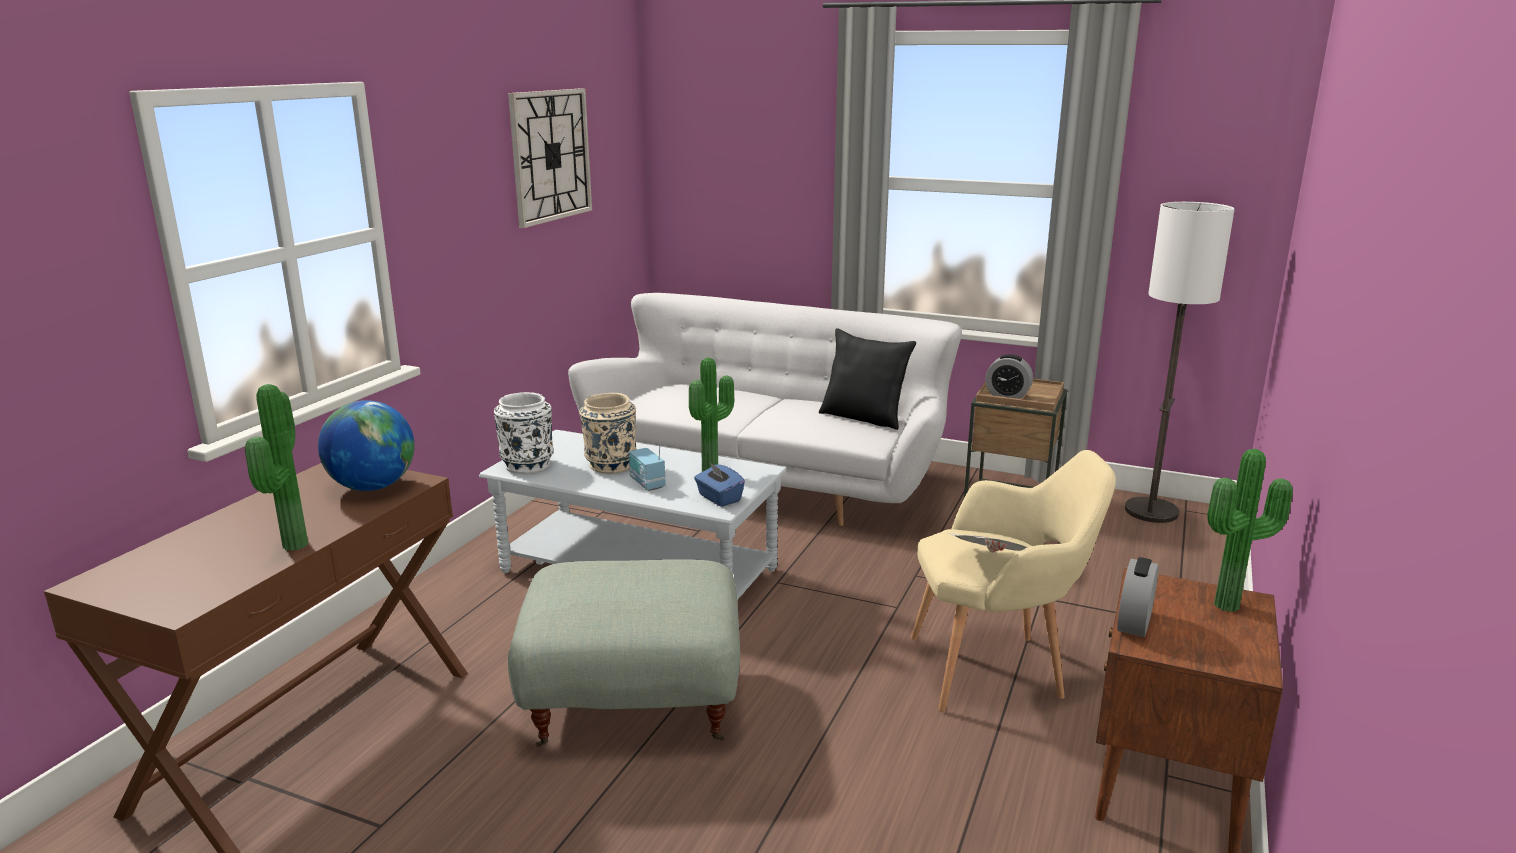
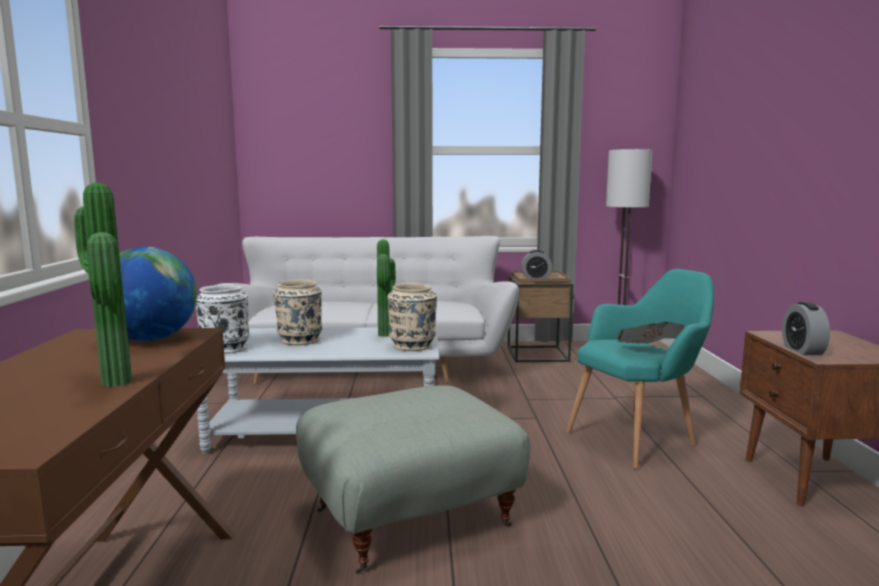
camera: 25 degrees left, 10 degrees down
wall clock [508,88,592,228] -> none
radio [629,443,666,491] -> none
blue tissue box [694,461,745,507] -> beige vase [387,283,437,351]
black pillow [819,328,916,430] -> none
beige armchair [911,450,1116,712] -> turquoise armchair [566,269,714,470]
potted plant [1207,449,1293,612] -> none

